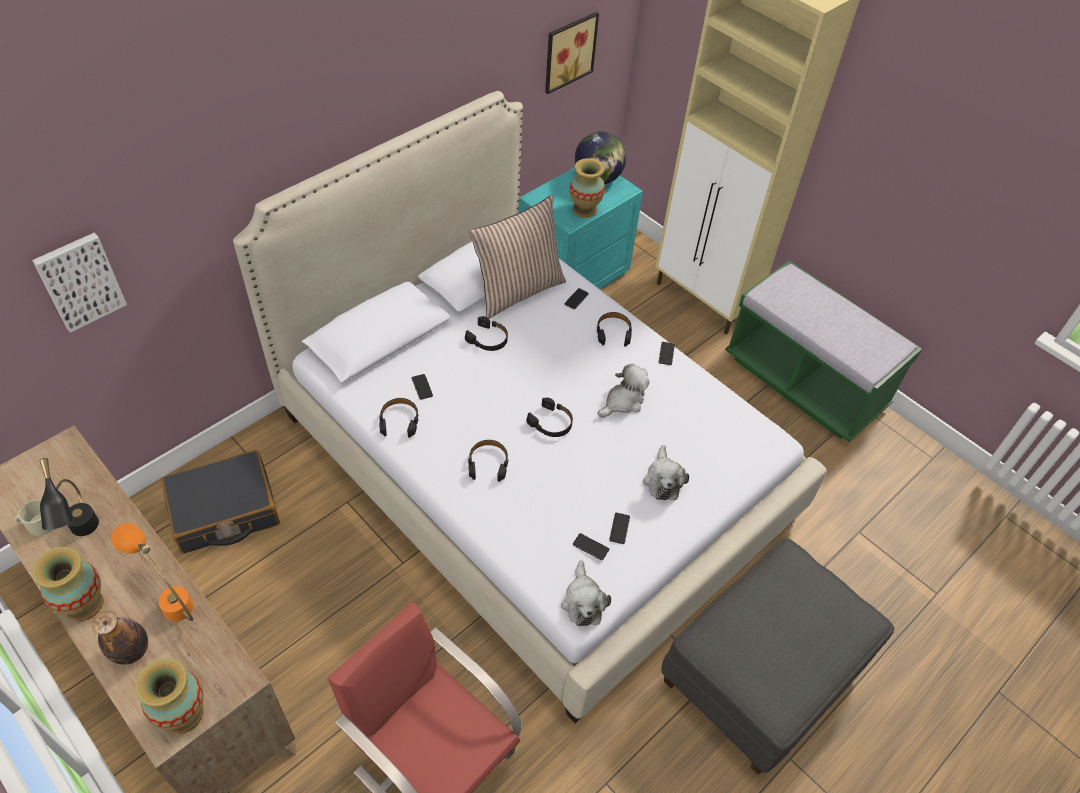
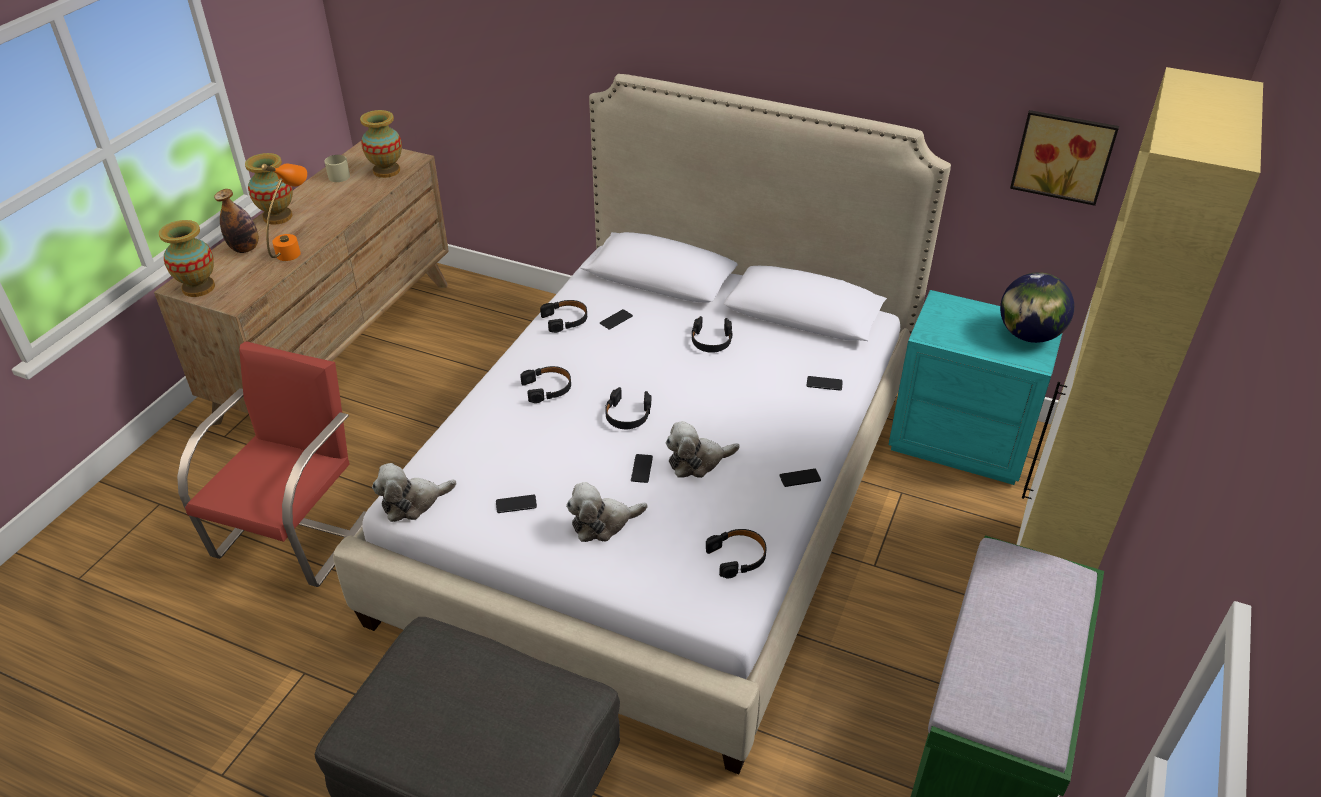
camera: 70 degrees right, 10 degrees down
picture [32,233,127,333] -> none
black table lamp [39,458,99,536] -> none
black suitcase [161,450,280,553] -> none
pillow [469,195,566,319] -> none
vase [570,158,605,218] -> vase moved to [360,110,402,178]
phone [573,533,609,560] -> phone moved to [631,454,653,483]
black headphones [597,312,632,347] -> black headphones moved to [706,529,767,579]
plush toy [597,364,650,418] -> plush toy turned 135 degrees clockwise [666,421,740,478]

